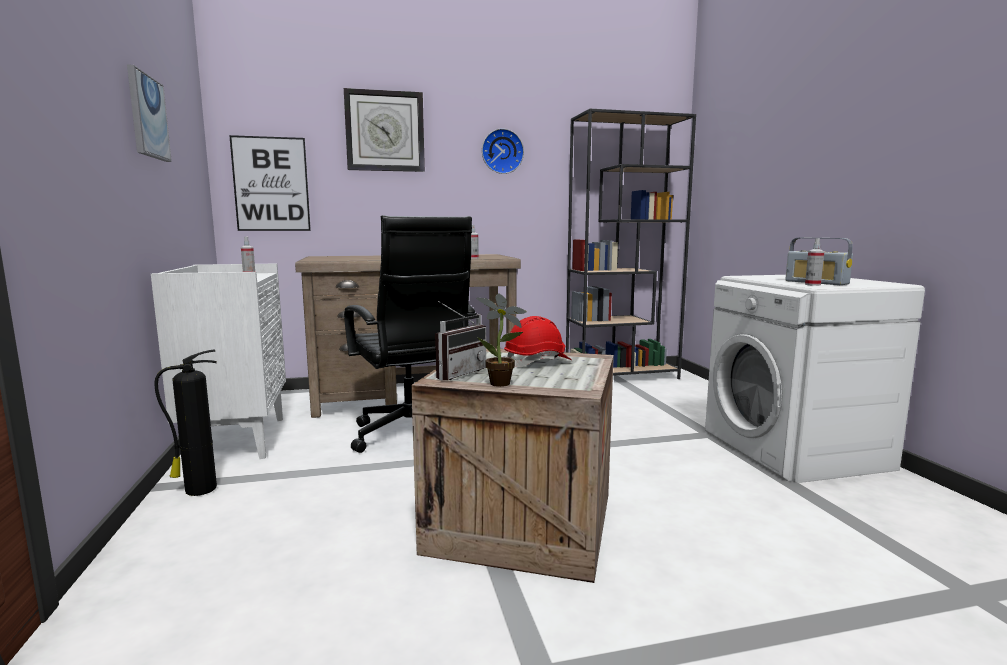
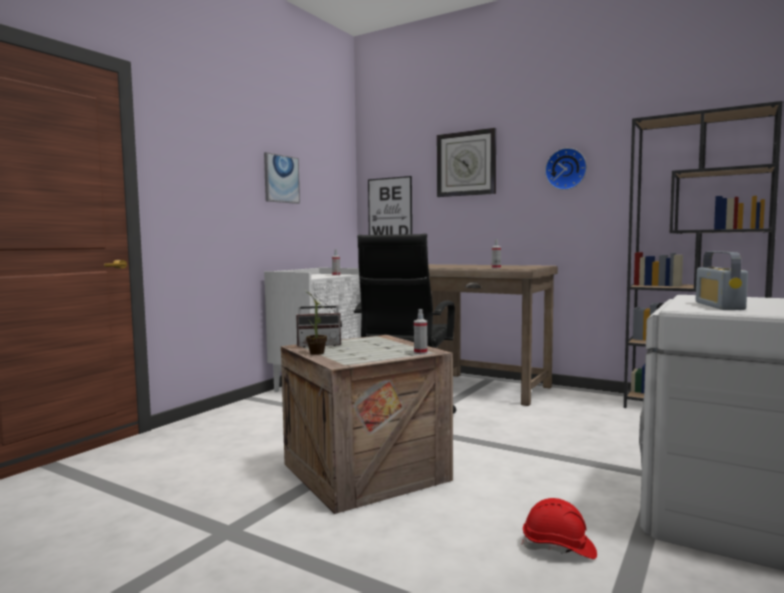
camera: 45 degrees right, 5 degrees down
fire extinguisher [155,350,217,496] -> none
red hard hat [504,316,572,367] -> red hard hat moved to [521,498,597,559]
spray bottle [805,238,824,286] -> spray bottle moved to [414,309,427,354]

